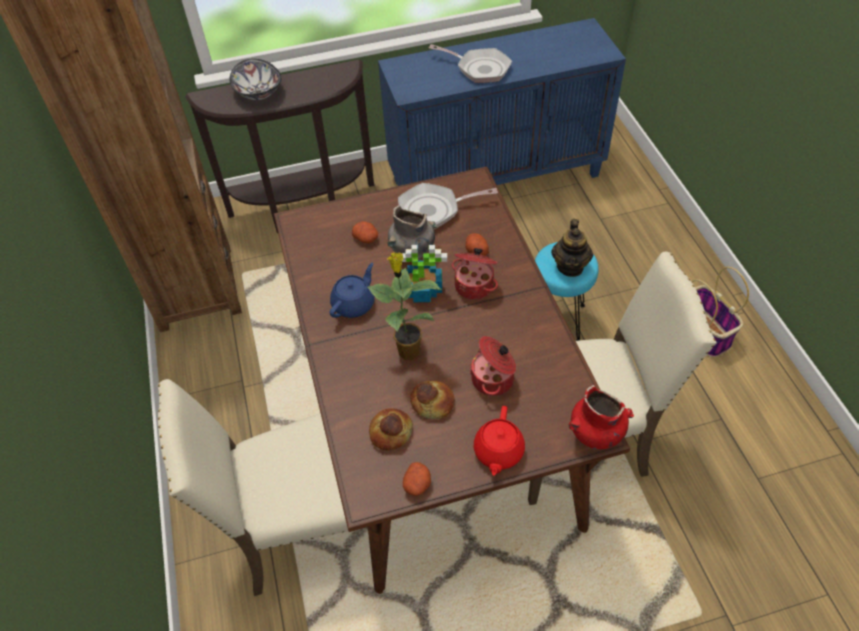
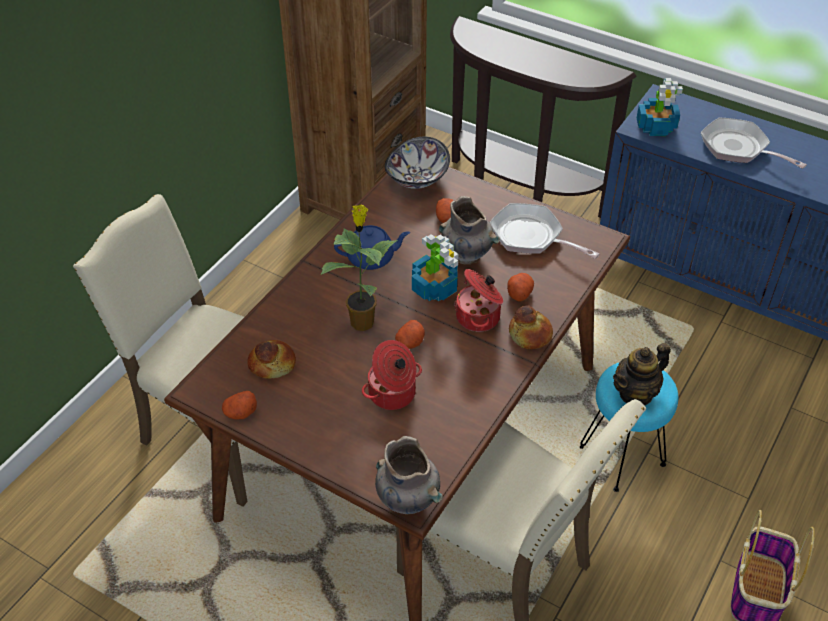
camera: 45 degrees right, 5 degrees down
bowl [229,59,281,100] -> bowl moved to [385,136,450,189]
bread [410,381,454,419] -> bread moved to [509,305,553,349]
frying pan [429,44,512,83] -> frying pan turned 150 degrees clockwise [701,117,807,169]
red teapot [474,406,525,476] -> none
red vase [569,385,634,449] -> grey vase [375,436,443,515]
none -> potato [395,320,425,349]
none -> potted plant [637,78,683,136]

